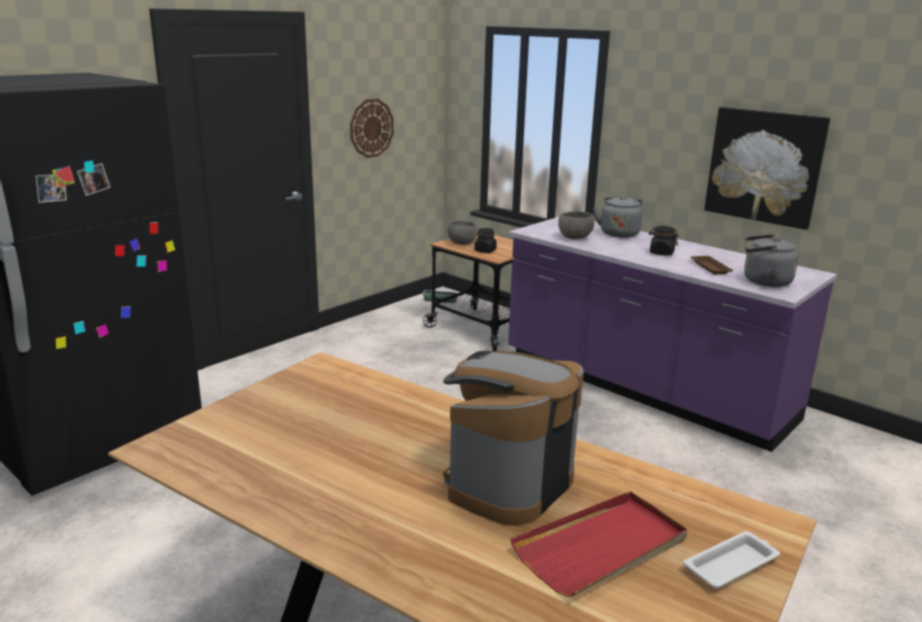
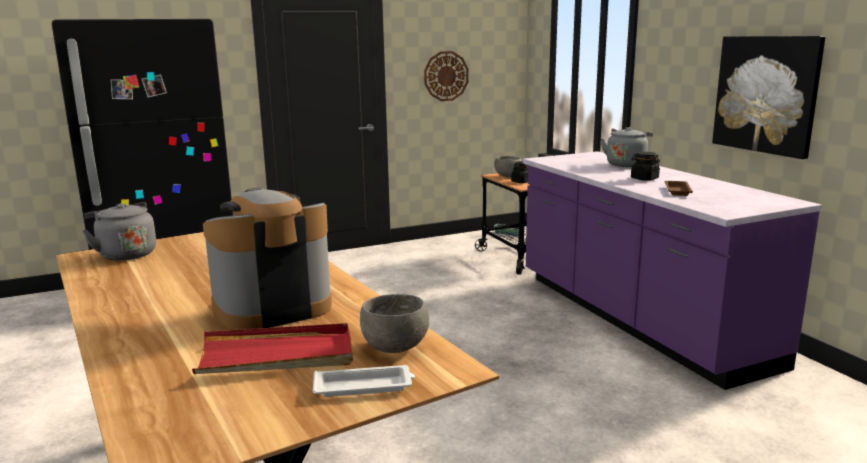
camera: 25 degrees right, 5 degrees down
grey bowl [558,211,595,239] -> grey bowl moved to [360,294,429,353]
grey kettle [744,234,798,287] -> grey kettle moved to [83,202,156,261]

